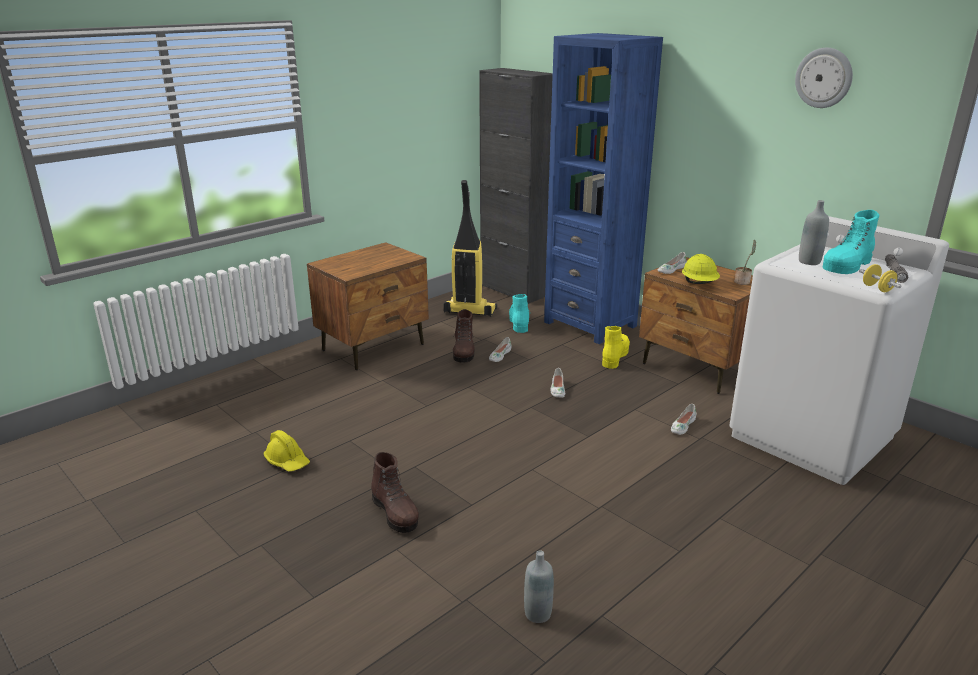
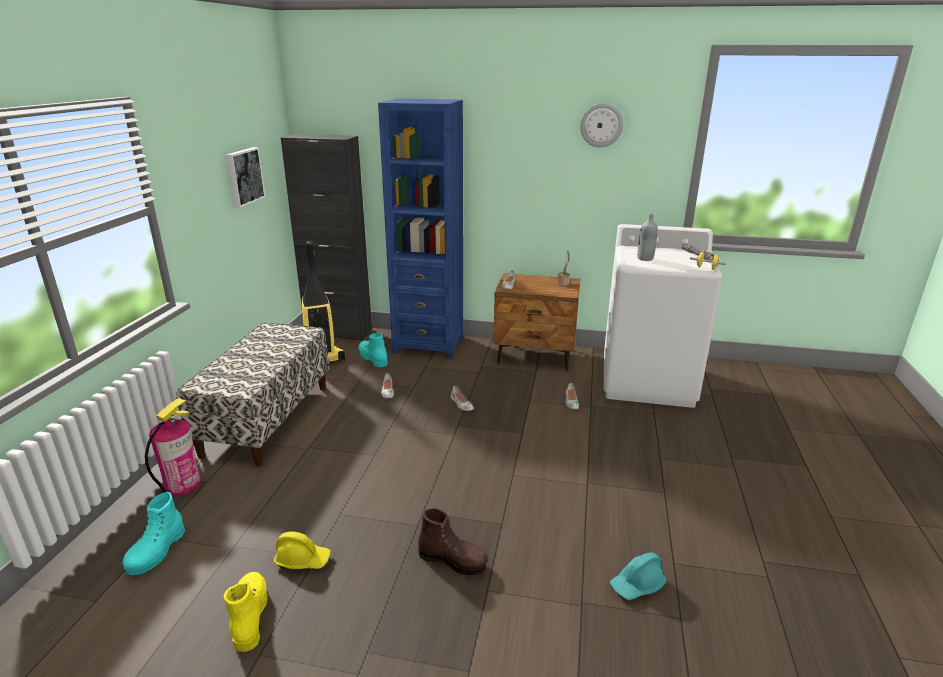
camera: 35 degrees left, 0 degrees up
brown nightstand [307,242,429,370] -> bench [176,323,329,467]
brown boot [453,309,475,363] -> none
grey bottle [524,550,554,623] -> turquoise hard hat [610,552,667,600]
yellow boot [602,326,630,369] -> yellow boot moved to [224,572,268,652]
yellow hard hat [682,254,720,284] -> none
turquoise boot [822,210,879,274] -> turquoise boot moved to [122,492,185,575]
none -> fire extinguisher [145,398,201,496]
none -> picture [226,147,266,208]

